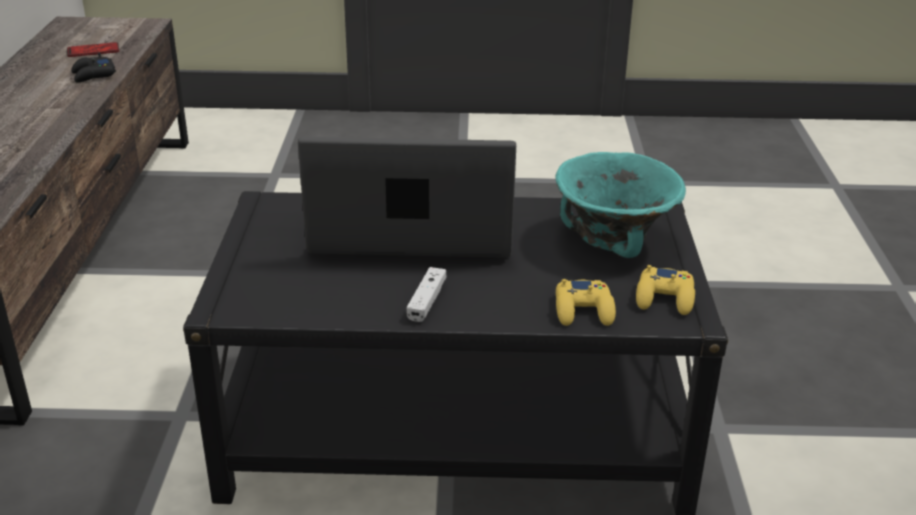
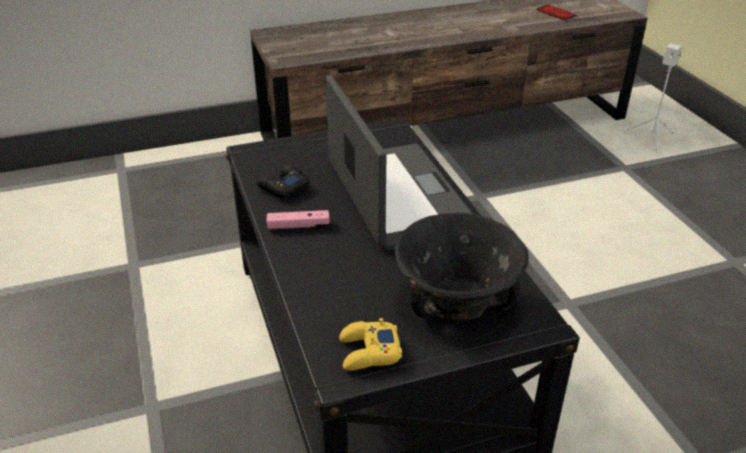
camera: 70 degrees right, 5 degrees up
black game controller [71,53,116,83] -> black game controller moved to [257,165,309,198]
white game controller [406,267,447,322] -> pink game controller [267,210,330,230]
turquoise bowl [556,152,686,258] -> black bowl [394,213,529,321]
yellow game controller [556,279,616,326] -> none
none -> white speaker [627,44,682,151]

